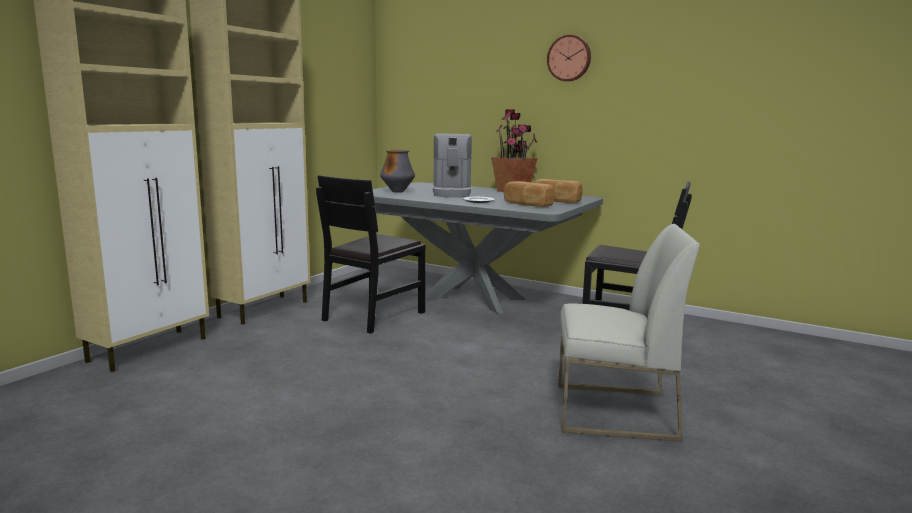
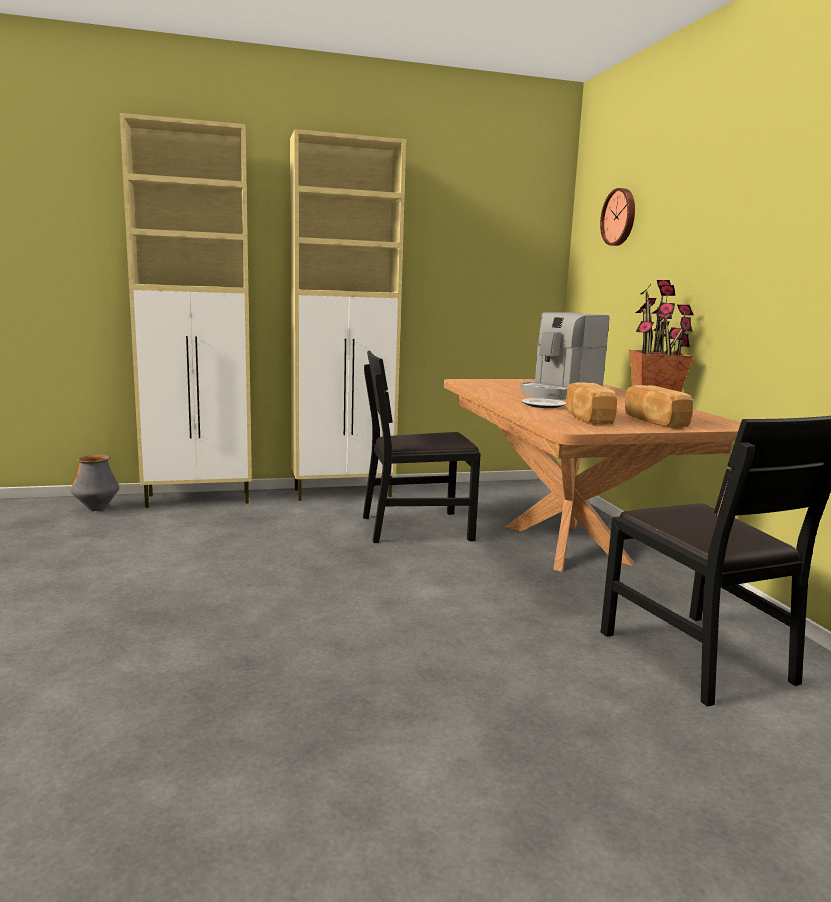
camera: 45 degrees right, 0 degrees up
grey dining table [373,182,603,314] -> brown dining table [444,379,741,572]
vase [380,150,415,193] -> vase moved to [71,454,119,511]
wall clock [547,35,591,81] -> wall clock moved to [600,188,635,246]
white chair [558,224,700,442] -> none

